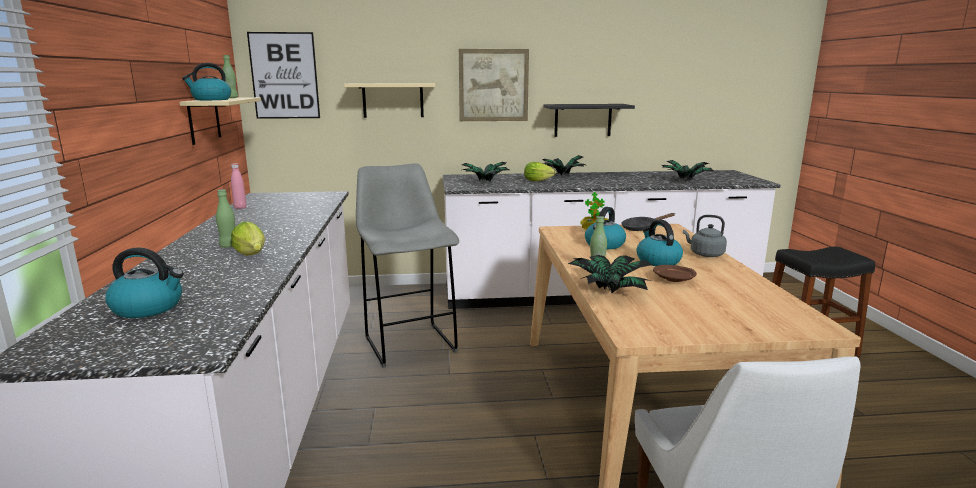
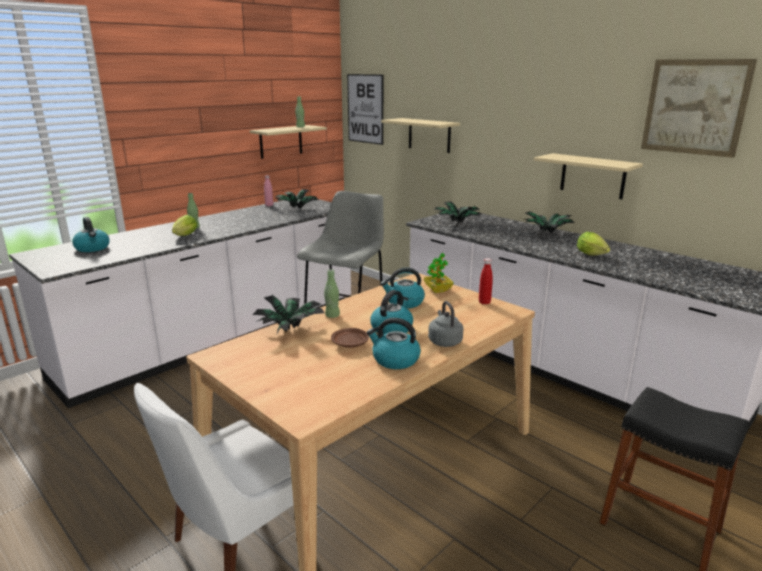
camera: 50 degrees right, 5 degrees up
kettle [182,63,231,100] -> kettle moved to [367,318,421,369]
picture [459,49,529,121] -> picture moved to [641,59,757,158]
lettuce [524,162,556,181] -> lettuce moved to [577,232,610,255]
black shelf [544,104,635,137] -> beige shelf [534,153,643,199]
black frying pan [622,213,675,231] -> red bottle [479,258,493,305]
potted plant [662,160,713,180] -> potted plant moved to [275,189,319,209]

